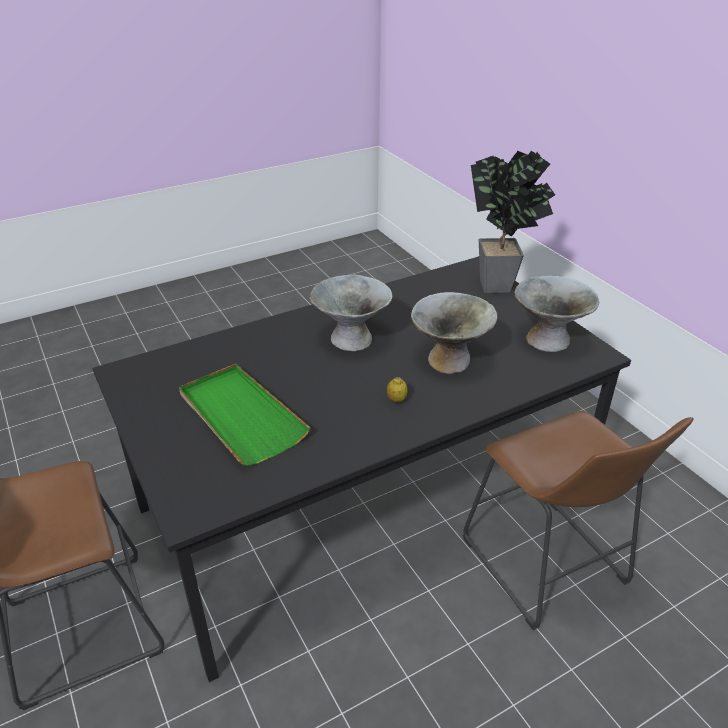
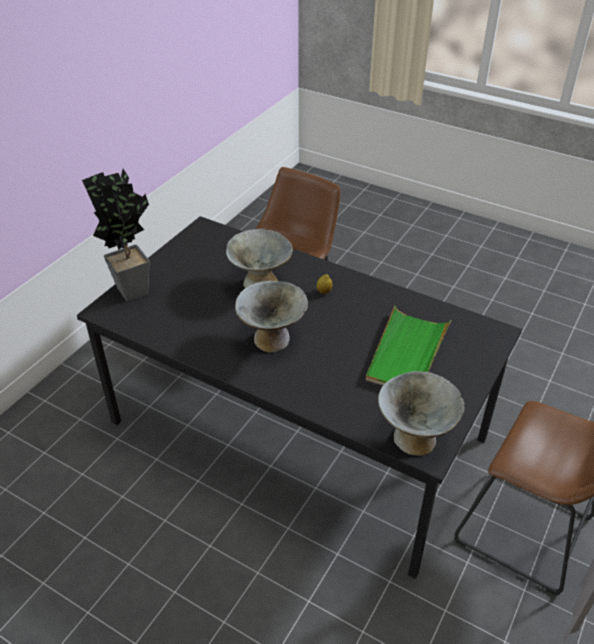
camera: 120 degrees left, 5 degrees up
grey bowl [514,276,599,352] -> grey bowl moved to [378,371,465,456]

